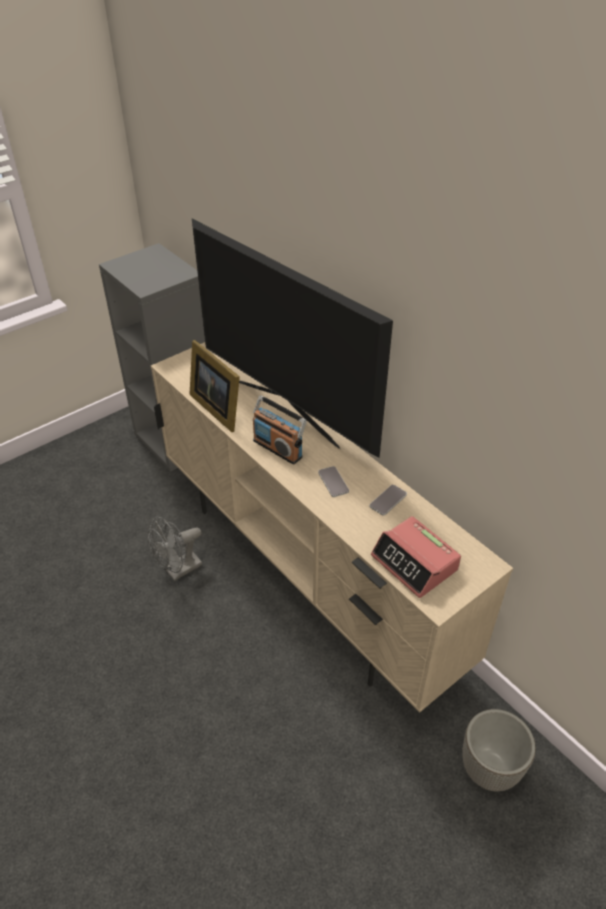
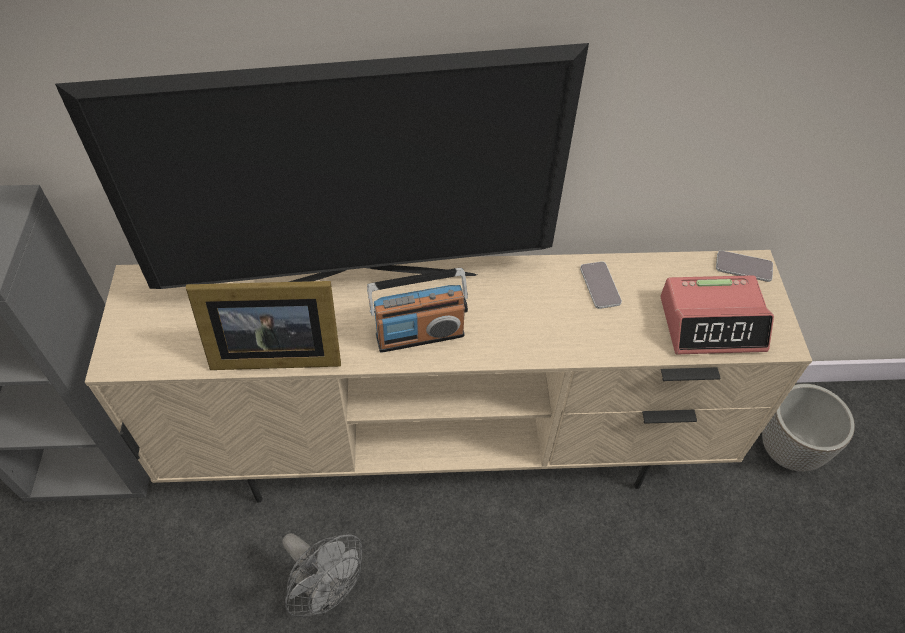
camera: 55 degrees left, 10 degrees up
grey fan [147,517,202,581] -> grey fan turned 45 degrees counterclockwise [282,533,362,617]
phone [318,466,349,497] -> phone moved to [716,250,773,282]

